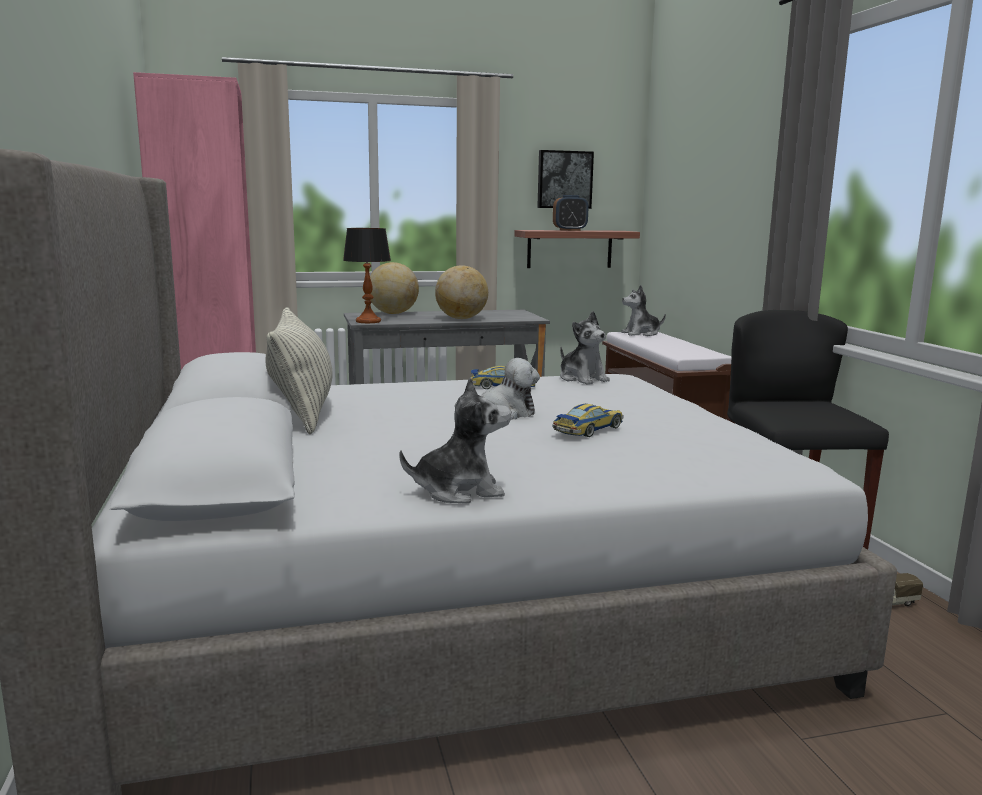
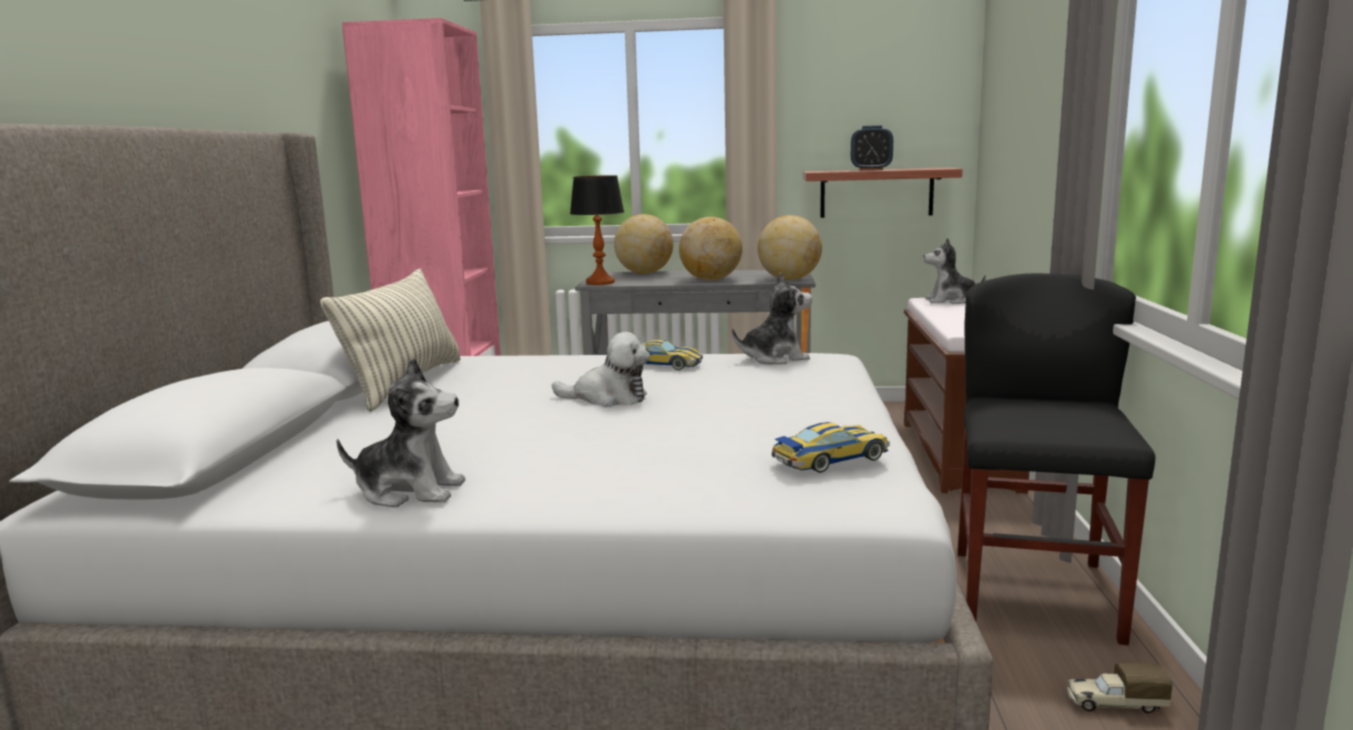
camera: 20 degrees right, 0 degrees up
picture [537,150,594,209] -> none
toy car [553,404,624,437] -> toy car moved to [772,422,890,473]
plush toy [560,311,610,385] -> plush toy turned 90 degrees counterclockwise [732,272,812,364]
none -> globe [758,215,822,280]

